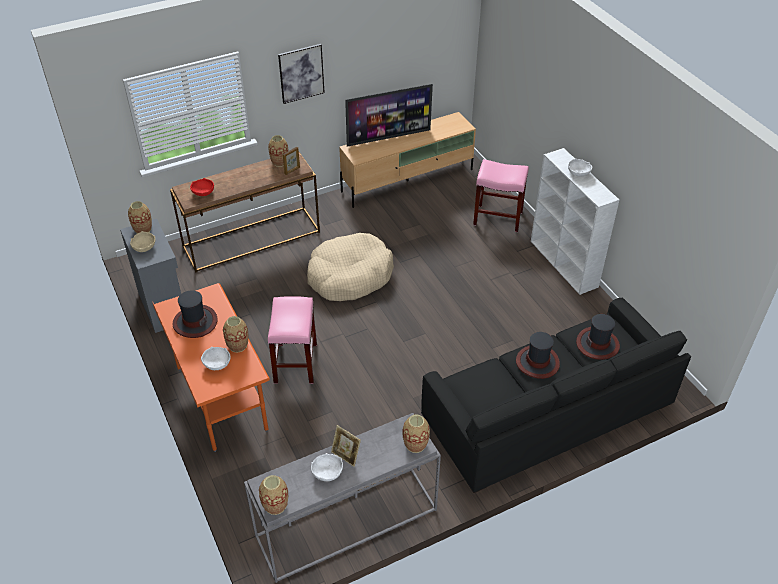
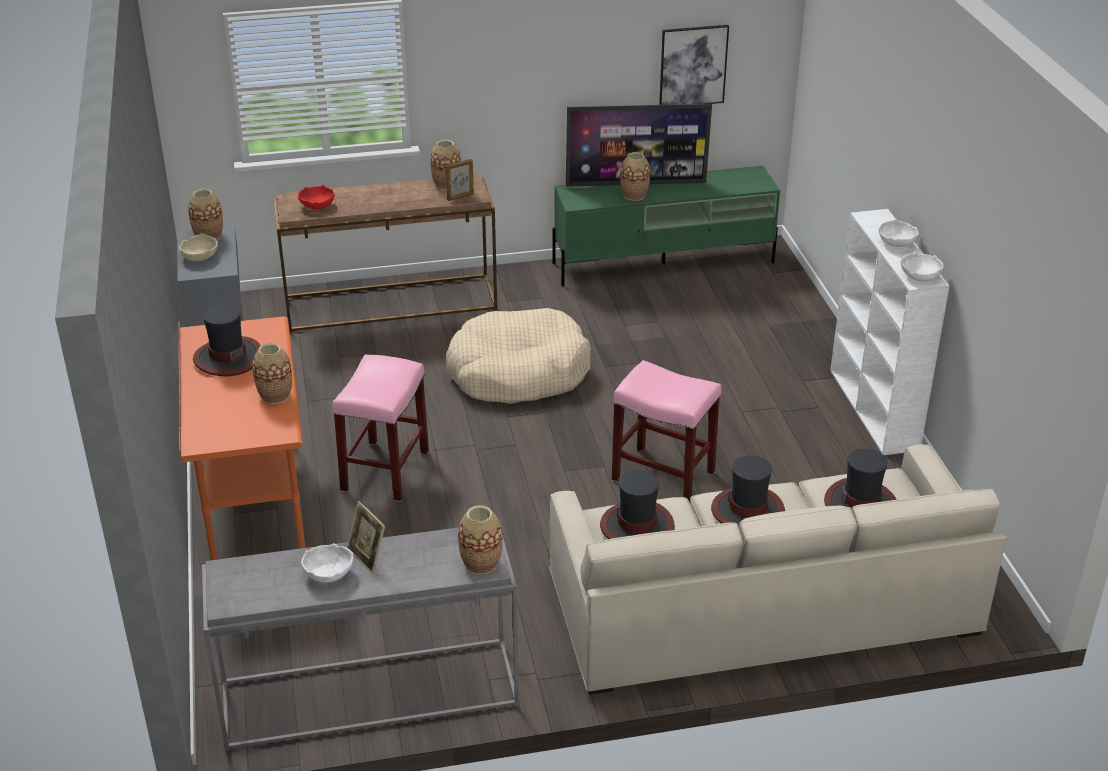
camera: 15 degrees right, 10 degrees down
white bowl [201,347,231,370] -> white bowl moved to [900,252,944,282]
vase [259,475,288,515] -> vase moved to [620,152,650,201]
picture [278,44,325,104] -> picture moved to [659,25,729,105]
beige tv stand [339,112,476,208] -> green tv stand [552,166,780,286]
black sofa [421,298,691,493] -> beige sofa [549,444,1007,695]
pink stool [473,159,529,232] -> pink stool moved to [612,360,721,502]
none -> hat [600,470,675,539]

